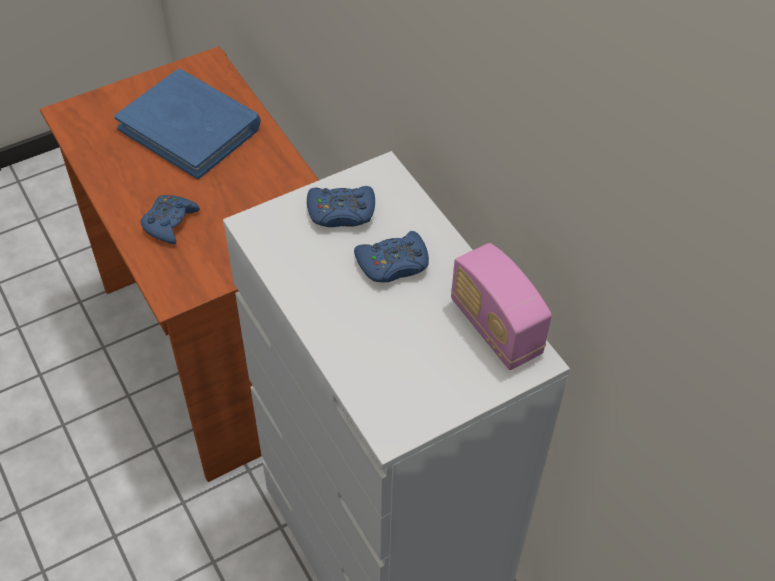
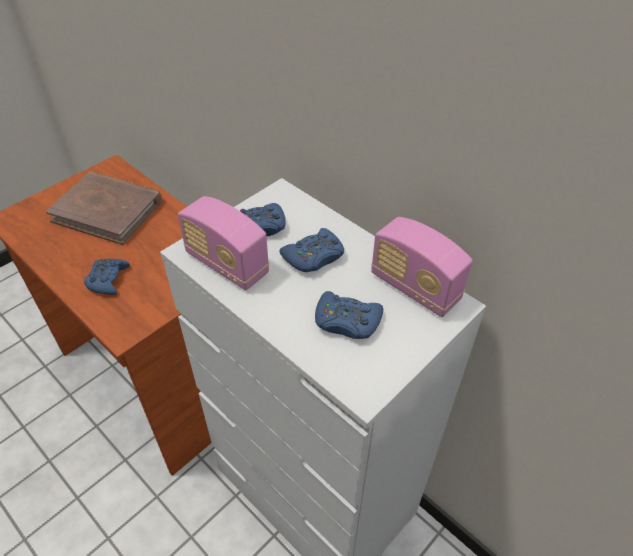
camera: 15 degrees left, 5 degrees down
blue book [114,69,261,179] -> brown book [46,171,161,245]
none -> radio [178,196,269,290]
none -> blue game controller [315,291,383,339]

